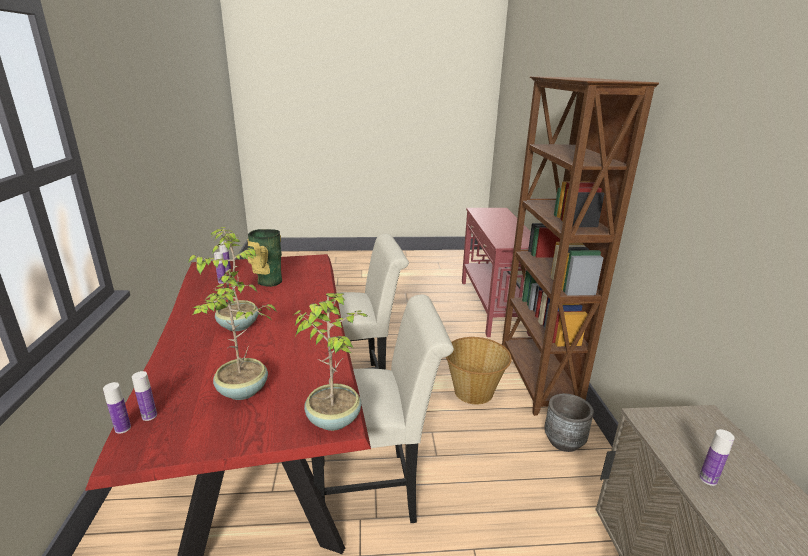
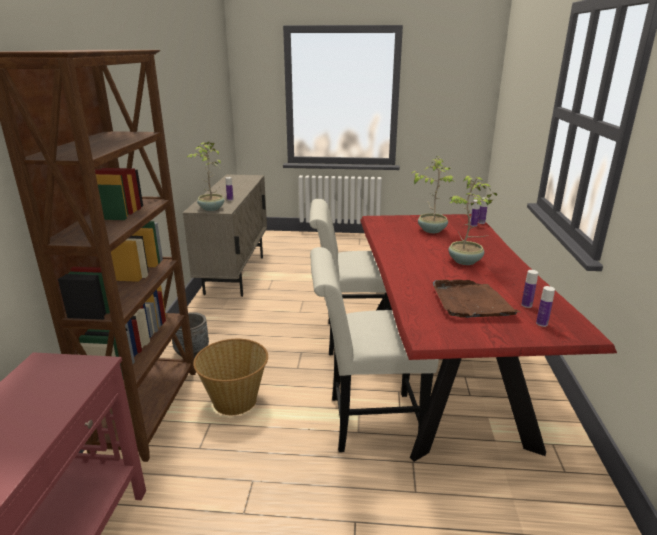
camera: 170 degrees left, 0 degrees up
vase [247,229,282,287] -> brown tray [432,280,520,318]
potted plant [294,293,367,431] -> potted plant moved to [187,142,224,211]

